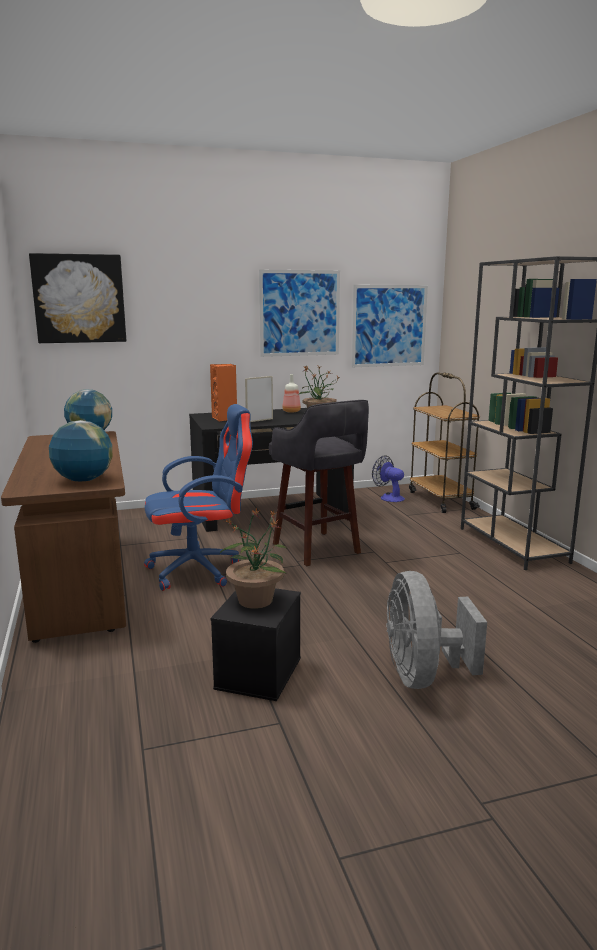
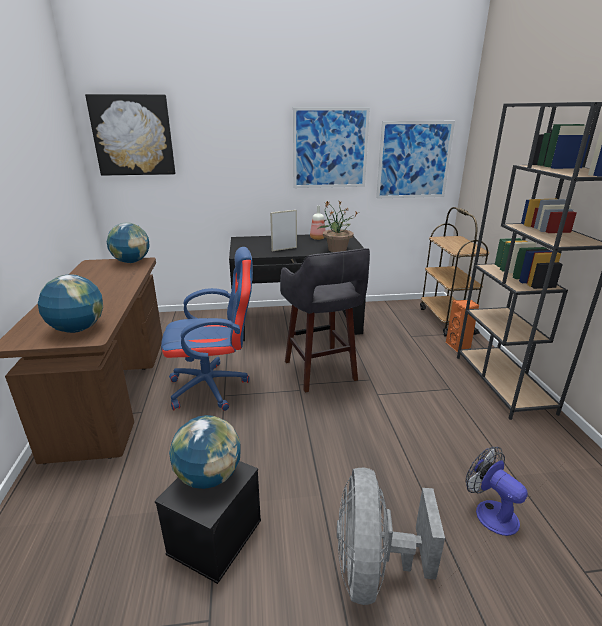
camera: 10 degrees right, 10 degrees up
orange speaker [210,364,237,421] -> orange speaker moved to [446,300,479,352]
potted plant [219,508,287,609] -> globe [169,415,241,489]
fan [372,456,405,502] -> fan moved to [466,447,528,536]

